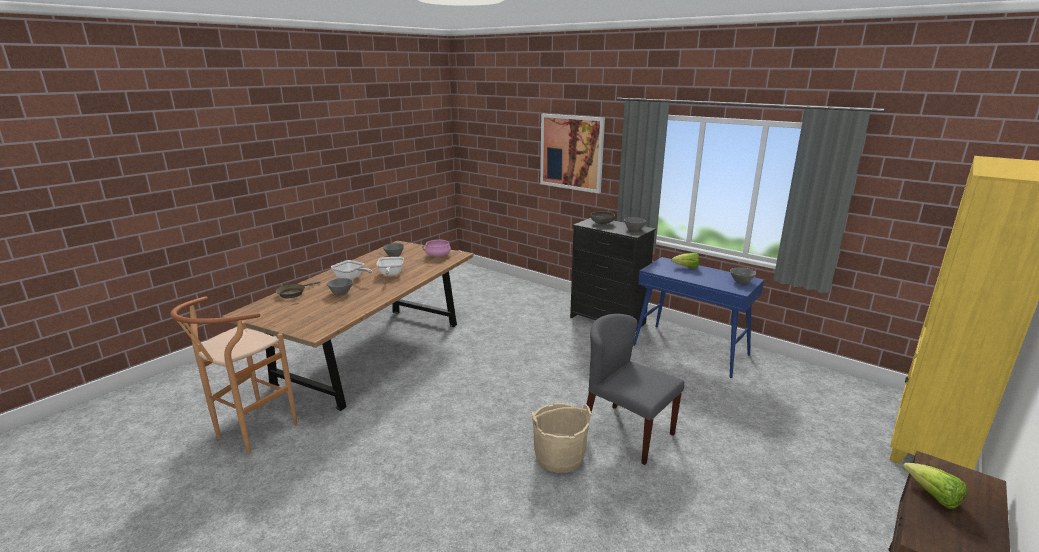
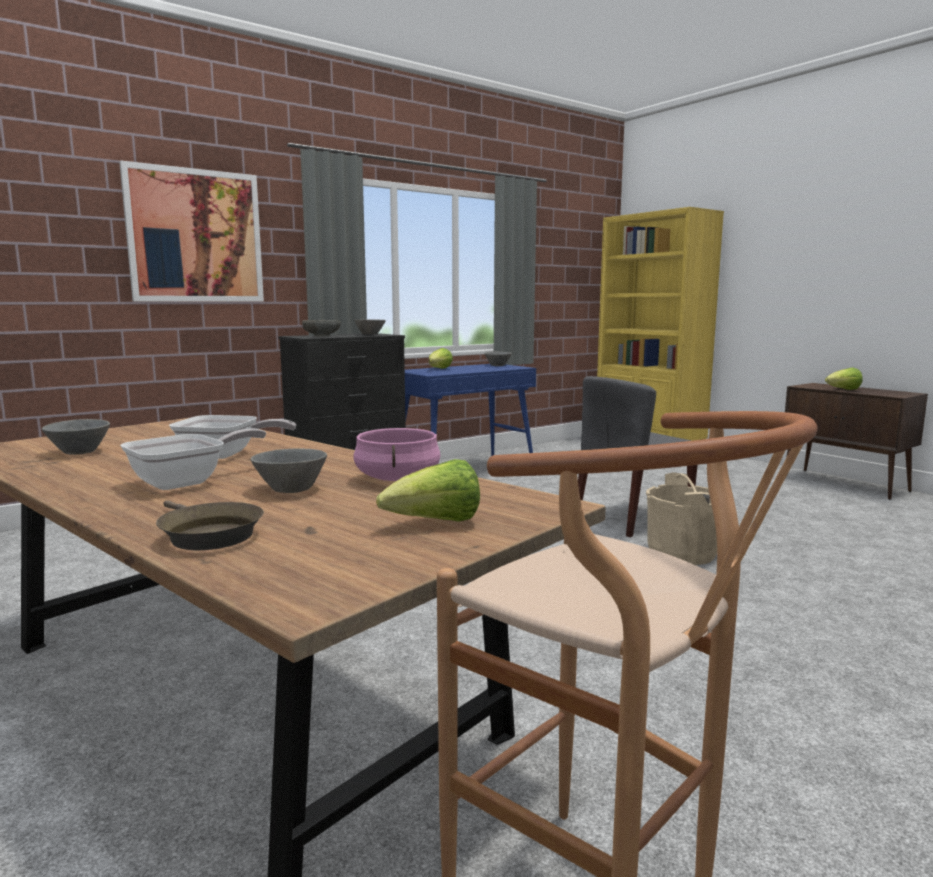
camera: 75 degrees left, 10 degrees down
pink cooking pot [422,240,452,257] -> pink cooking pot moved to [353,428,440,481]
none -> lettuce [376,459,480,522]

